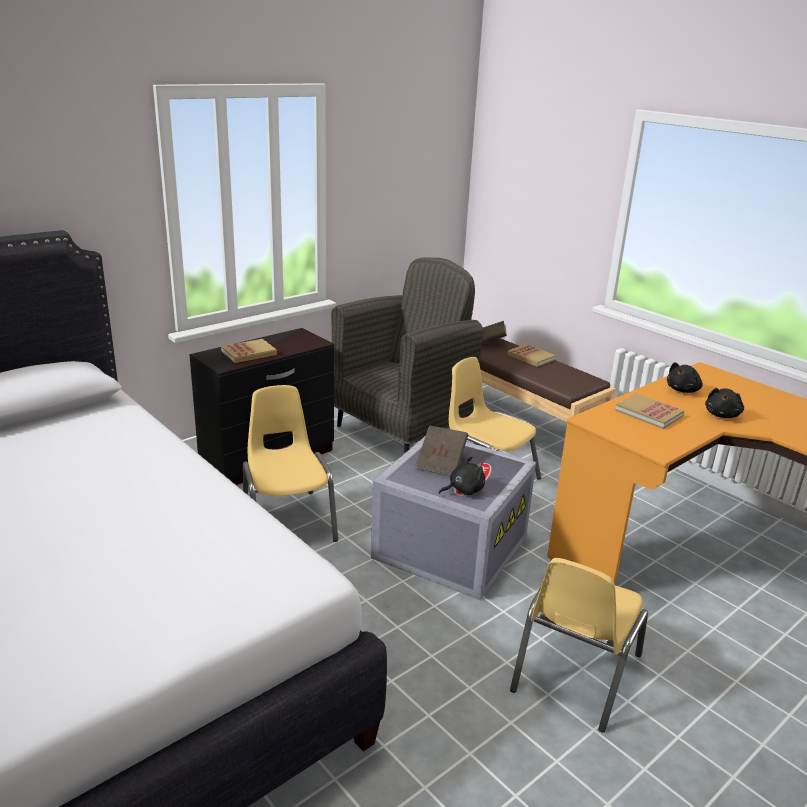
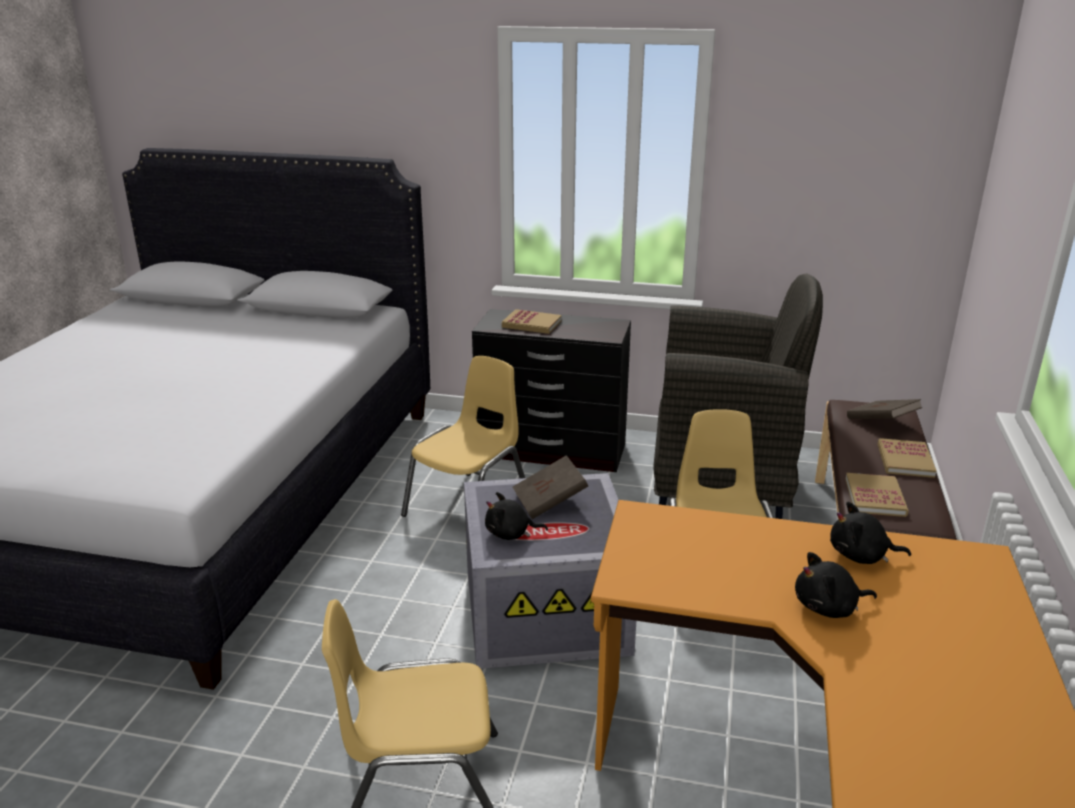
camera: 55 degrees right, 0 degrees up
black plush toy [438,456,485,495] -> black plush toy turned 150 degrees clockwise [485,492,548,540]
book [615,393,684,429] -> book moved to [845,473,909,517]

